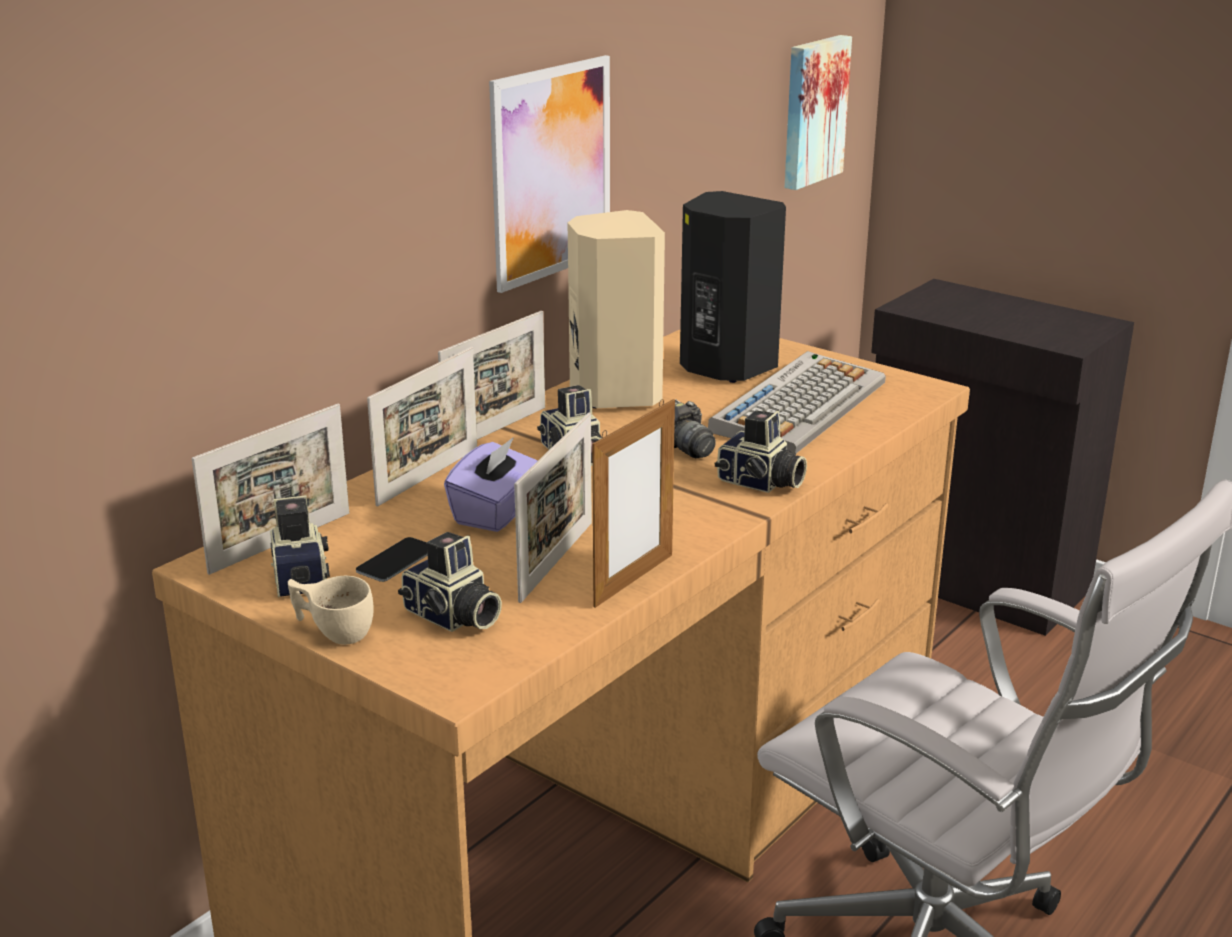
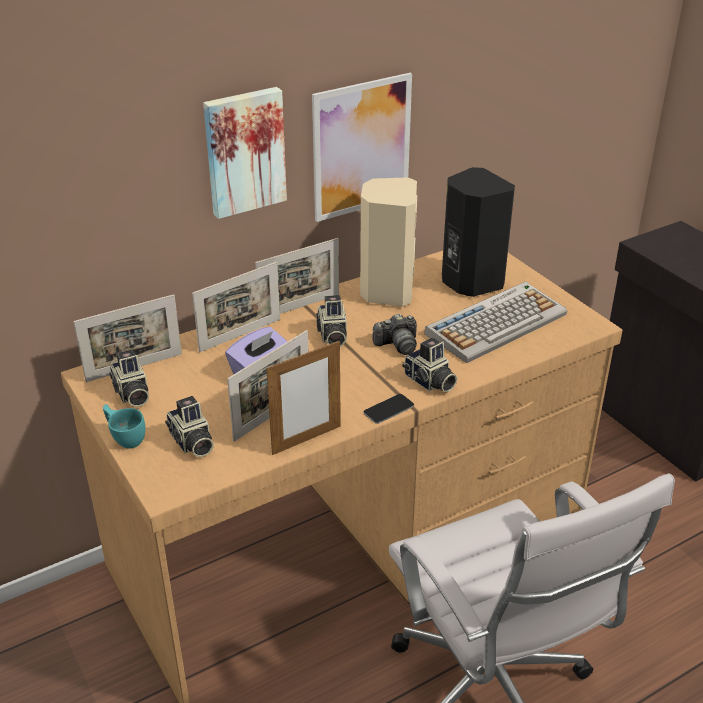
camera: 20 degrees right, 10 degrees up
camera [270,495,330,598] -> camera turned 150 degrees clockwise [109,350,149,407]
beige cup [288,576,374,645] -> turquoise cup [103,404,145,449]
phone [356,537,428,582] -> phone moved to [364,394,414,424]
picture [784,35,852,190] -> picture moved to [203,87,287,219]

